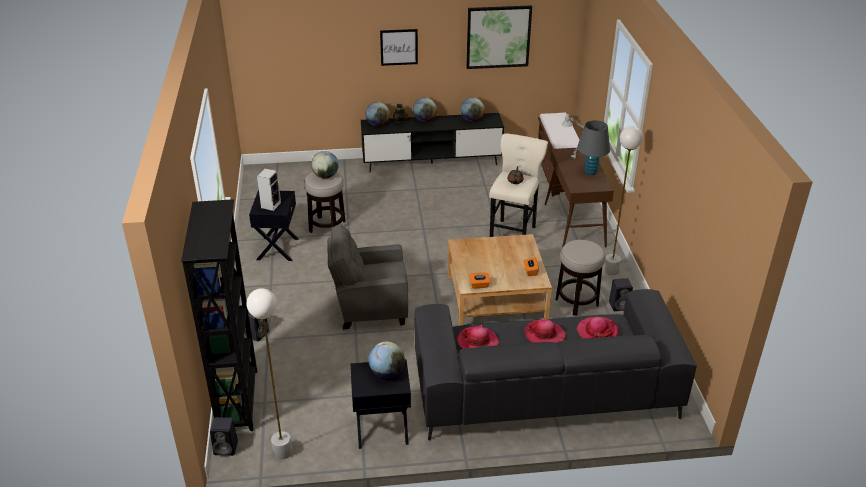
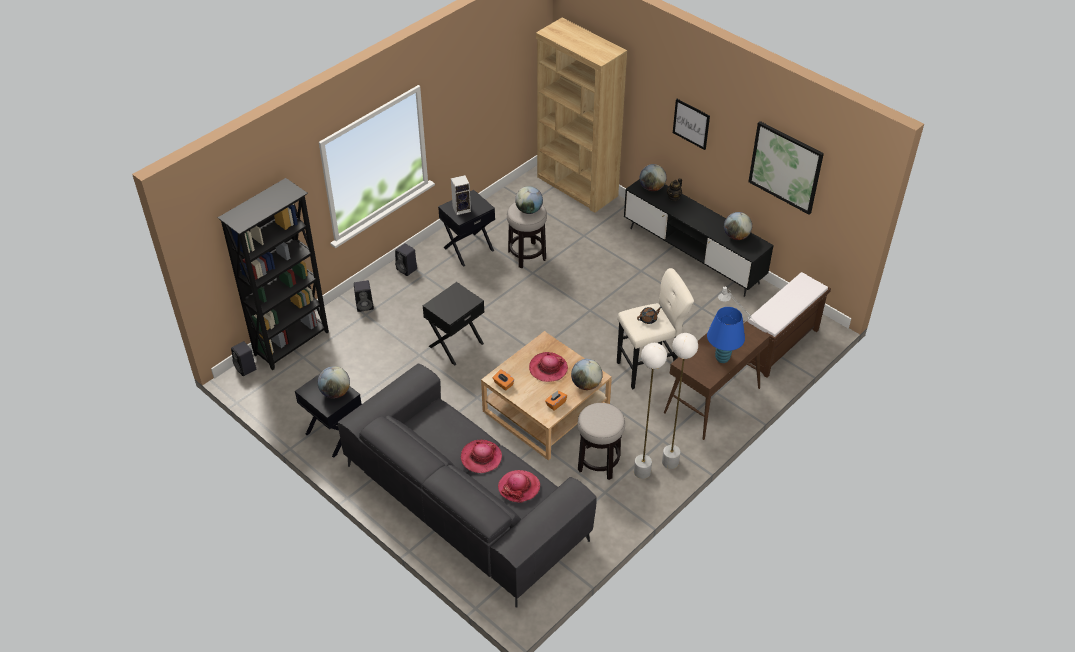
camera: 50 degrees right, 10 degrees up
white floor lamp [246,288,293,460] -> white floor lamp moved to [634,343,667,479]
grey armchair [327,224,408,330] -> black side table [423,282,484,365]
globe [413,97,437,122] -> globe moved to [571,359,603,390]
hat [457,325,499,349] -> hat moved to [529,352,568,382]
grey table lamp [577,120,610,175] -> blue table lamp [707,307,745,363]
black speaker [609,278,633,311] -> black speaker moved to [395,243,417,276]
none -> brown bookcase [536,18,627,213]

